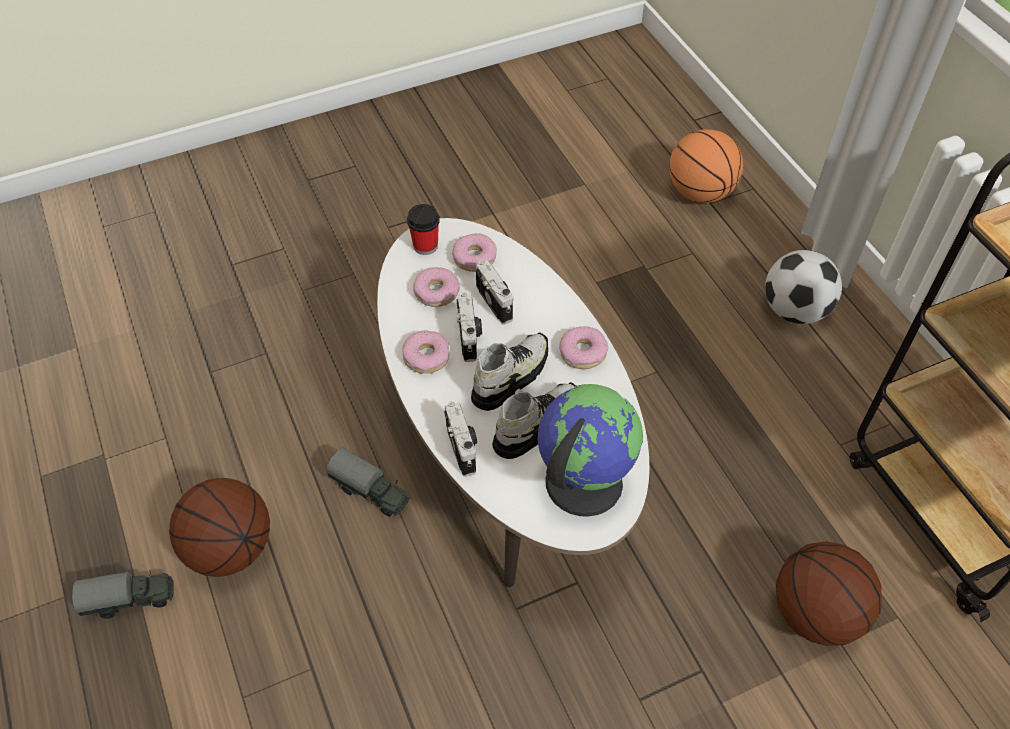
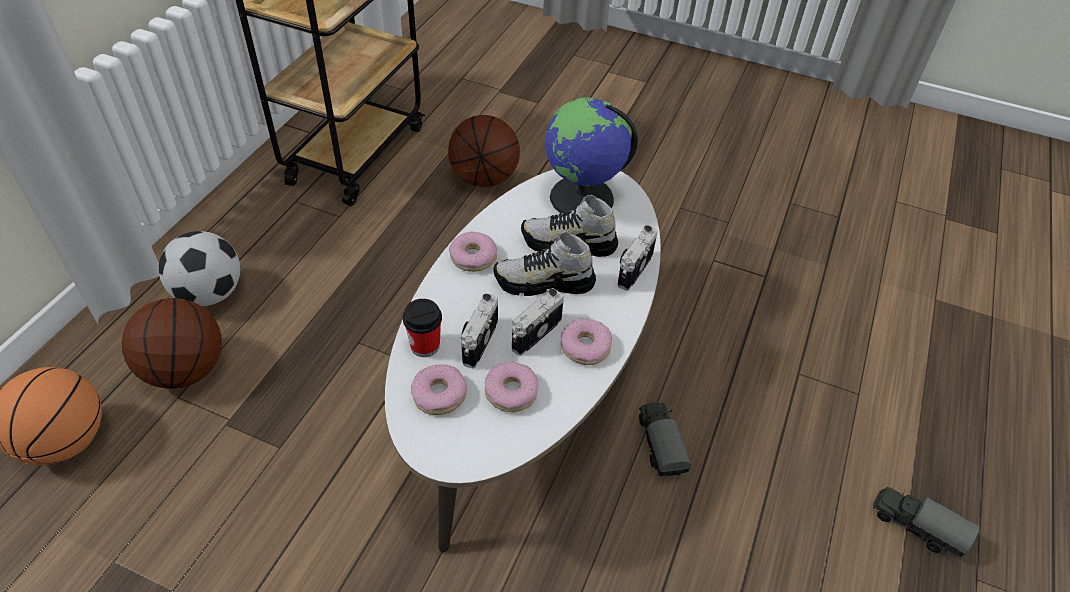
camera: 135 degrees left, 5 degrees down
basketball [169,478,270,577] -> basketball moved to [122,298,222,389]
cup [407,204,440,255] -> cup moved to [403,299,442,357]

